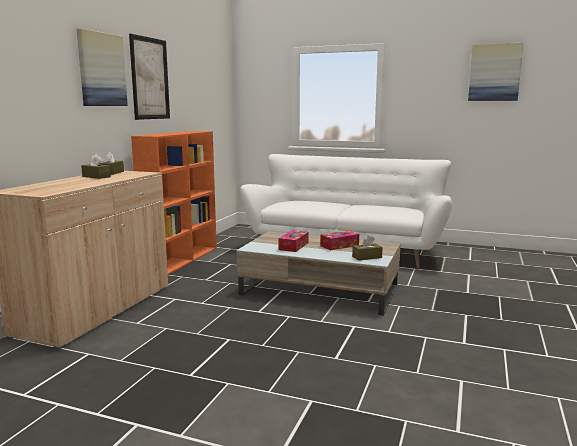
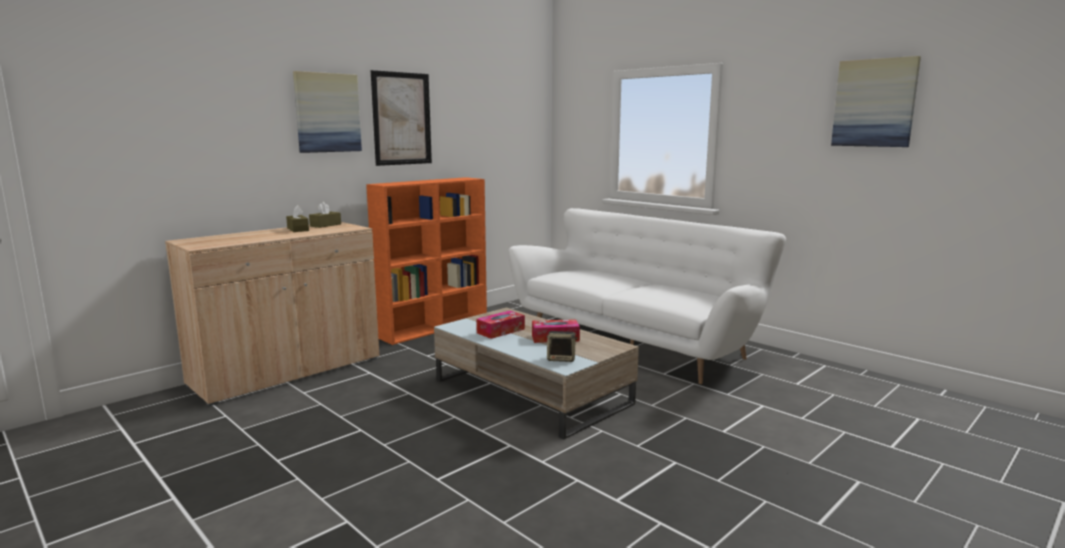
camera: 25 degrees right, 0 degrees up
brown tissue box [352,236,383,261] -> speaker [547,331,577,362]

